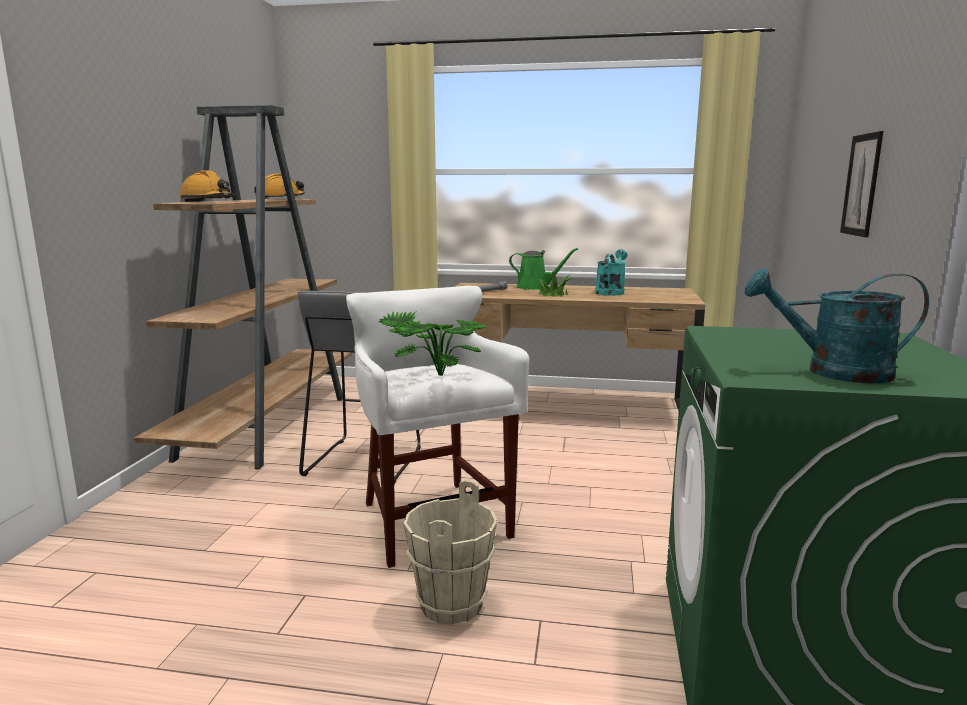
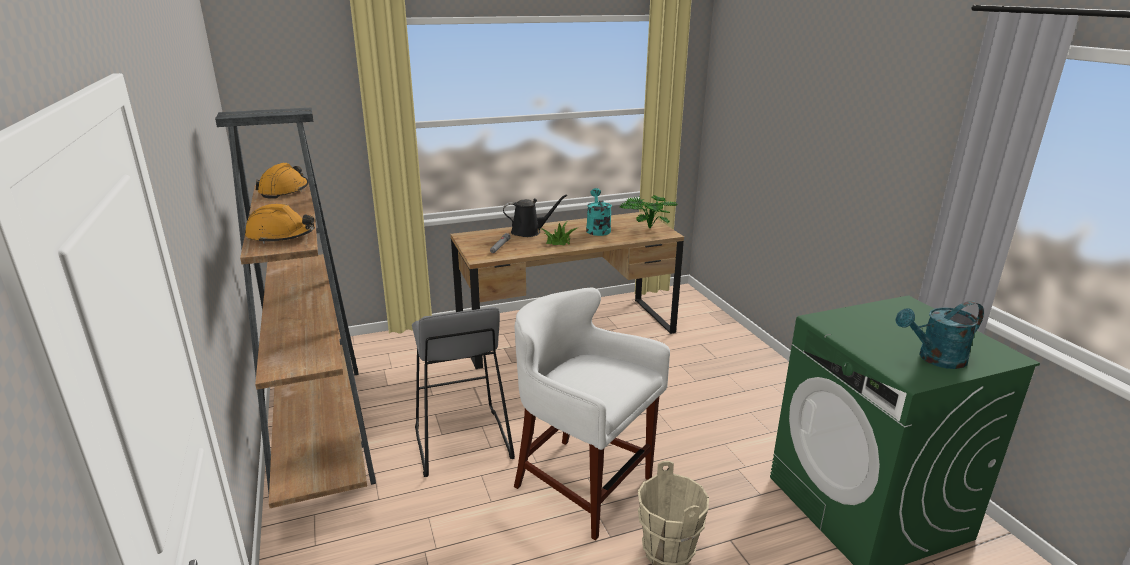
camera: 30 degrees left, 10 degrees up
potted plant [378,311,487,376] -> potted plant moved to [619,196,677,228]
green watering can [509,248,578,290] -> black watering can [503,194,567,237]
picture [840,131,883,237] -> none

